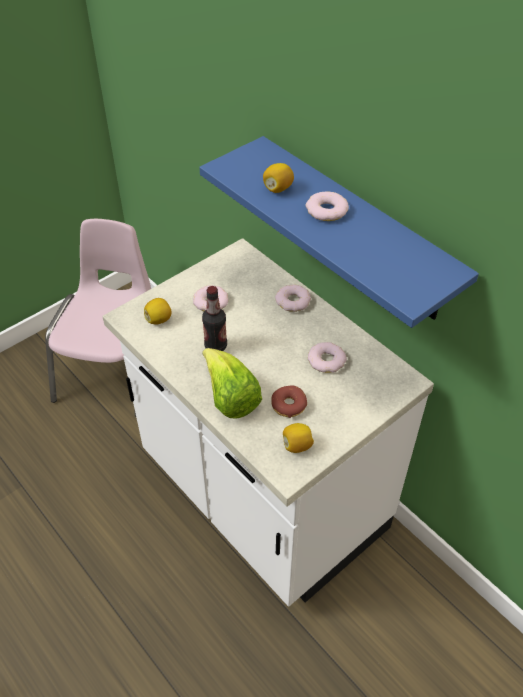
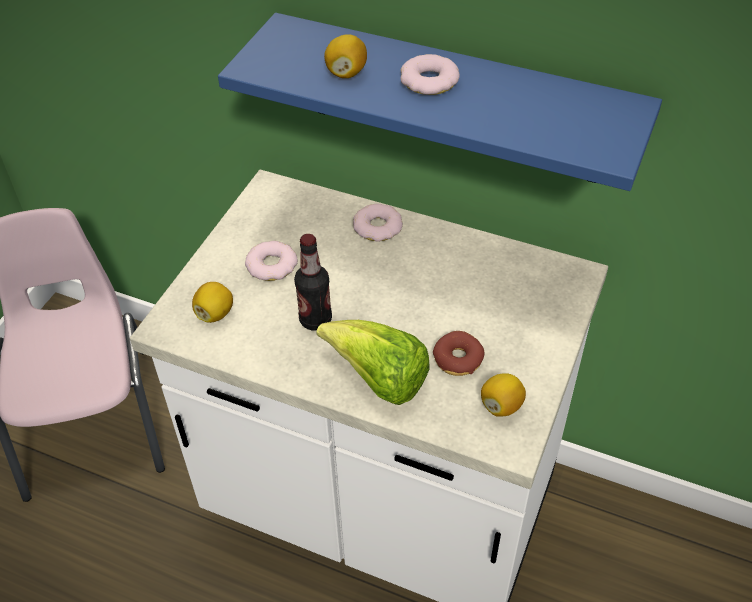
camera: 25 degrees left, 0 degrees up
donut [308,342,347,373] -> none

